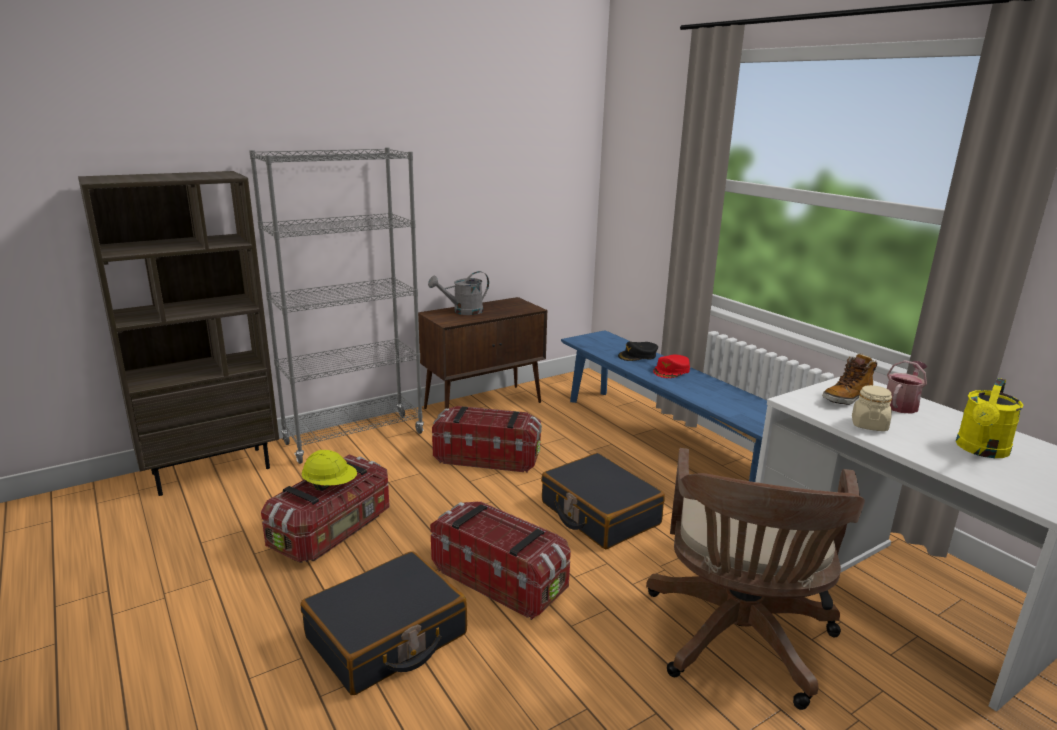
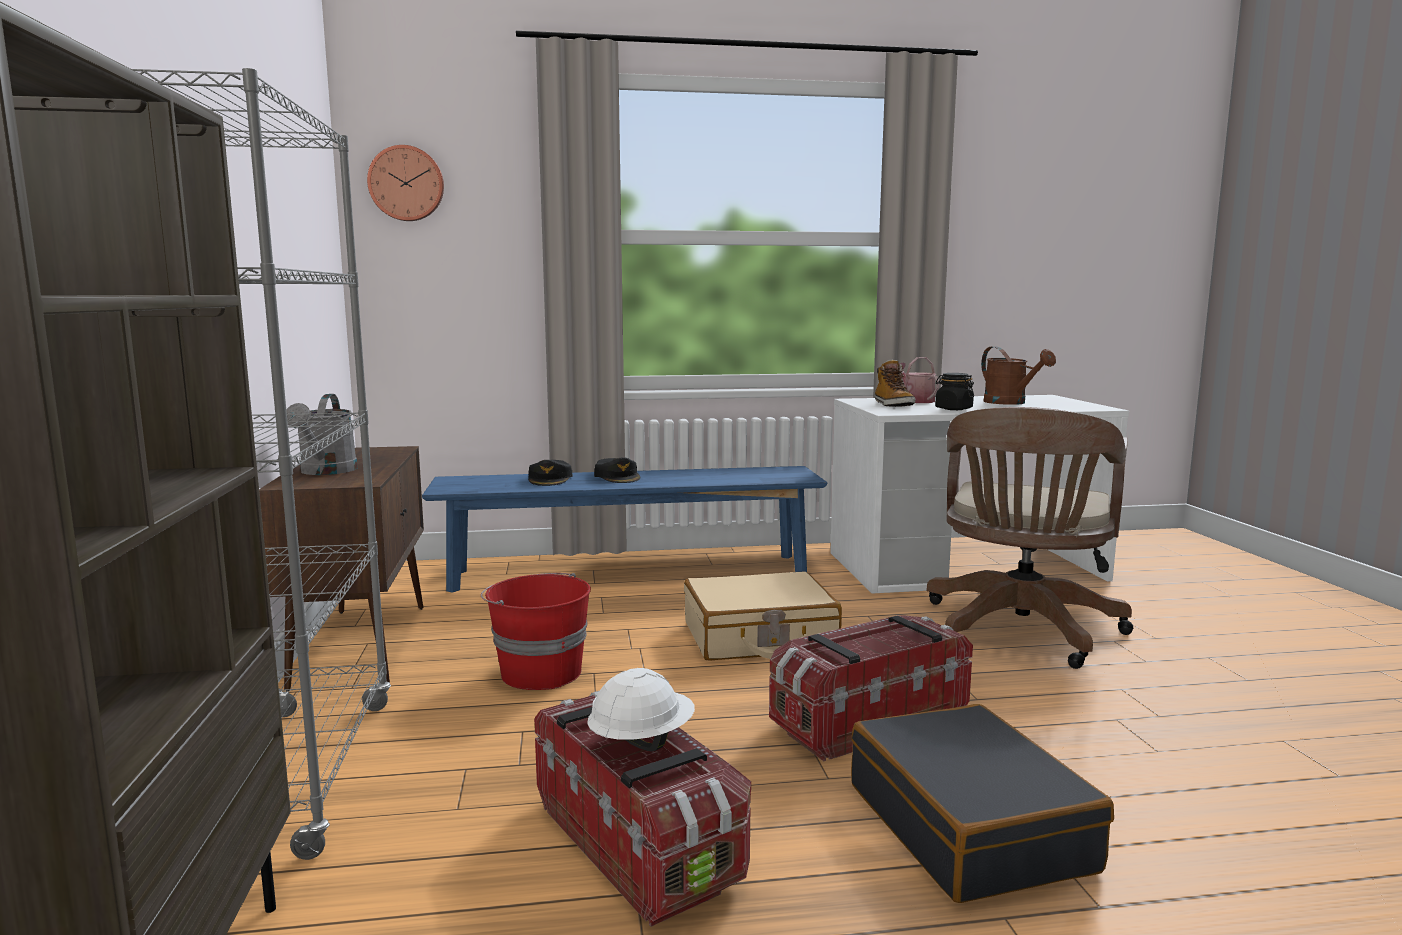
camera: 65 degrees left, 10 degrees down
yellow hard hat [301,450,357,491] -> white hard hat [587,668,695,752]
storage box [432,406,542,473] -> red bucket [481,573,591,690]
black suitcase [541,453,665,549] -> beige suitcase [684,572,842,661]
brown office chair [646,448,865,710] -> brown office chair turned 75 degrees clockwise [927,407,1133,669]
red cap [653,355,690,378] -> black cap [594,457,640,483]
beige jar [852,385,892,431] -> black jar [935,373,974,410]
yellow watering can [956,378,1024,458] -> brown watering can [981,346,1056,405]
none -> wall clock [367,145,444,221]

